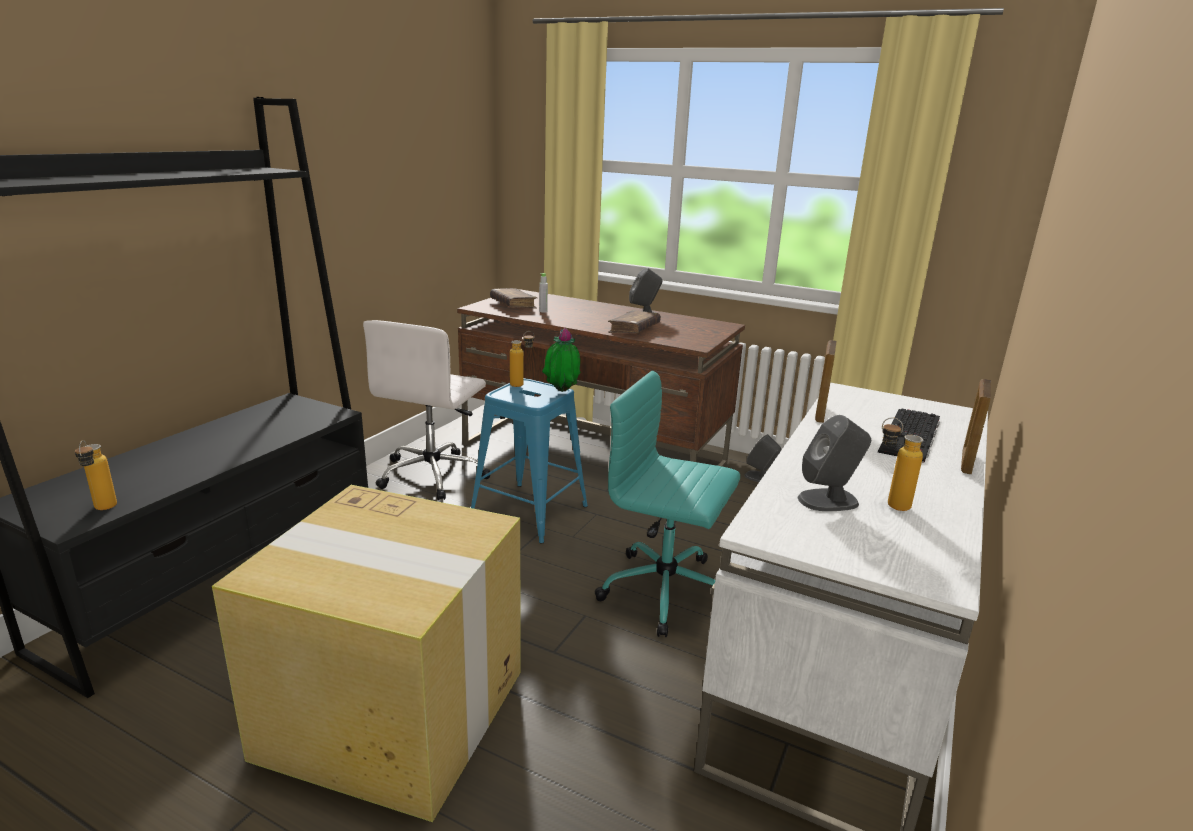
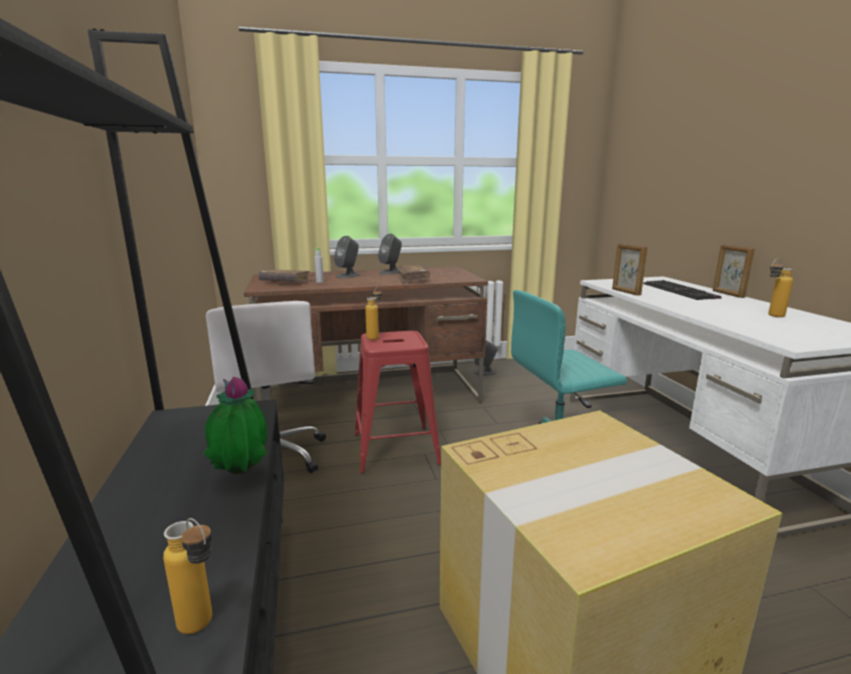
camera: 40 degrees left, 5 degrees down
blue stool [471,378,588,544] -> red stool [355,331,441,474]
potted plant [542,328,581,392] -> potted plant moved to [203,377,267,475]
grey speaker [798,415,871,511] -> grey speaker moved to [334,236,360,278]

